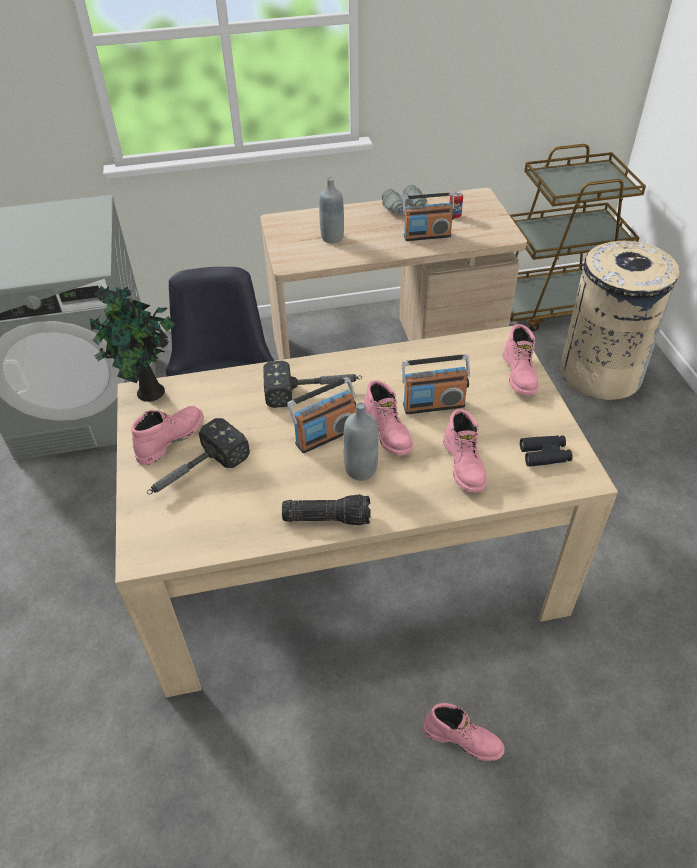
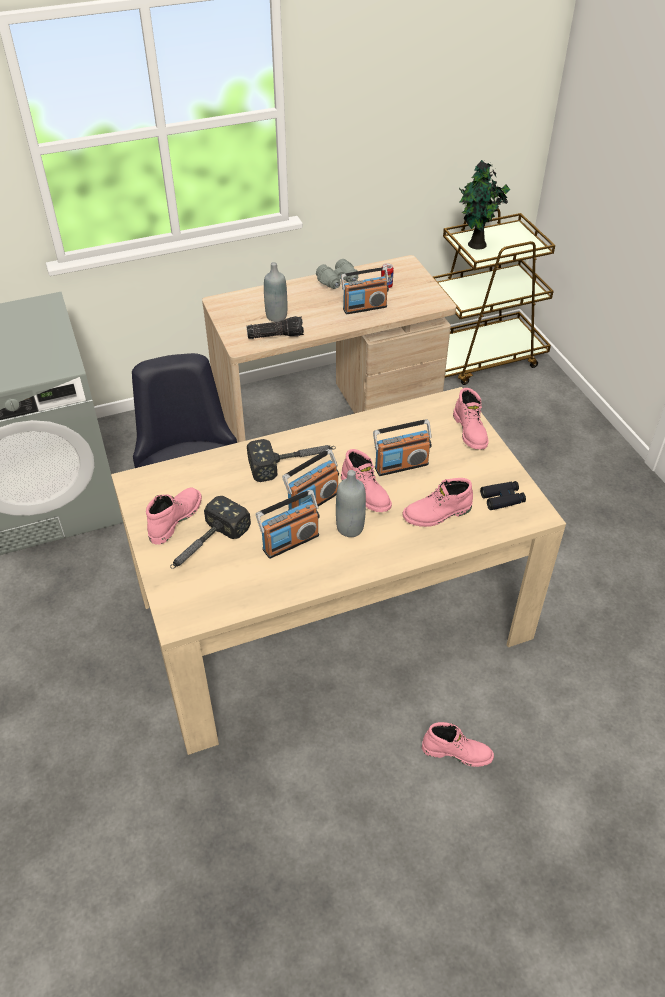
camera: 10 degrees left, 0 degrees up
potted plant [90,286,175,402] -> potted plant moved to [459,160,510,249]
flashlight [282,494,370,526] -> flashlight moved to [246,316,304,339]
pink boot [443,409,487,493] -> pink boot turned 90 degrees clockwise [403,478,473,527]
beige trash can [561,240,679,400] -> none
none -> radio [256,490,320,559]

